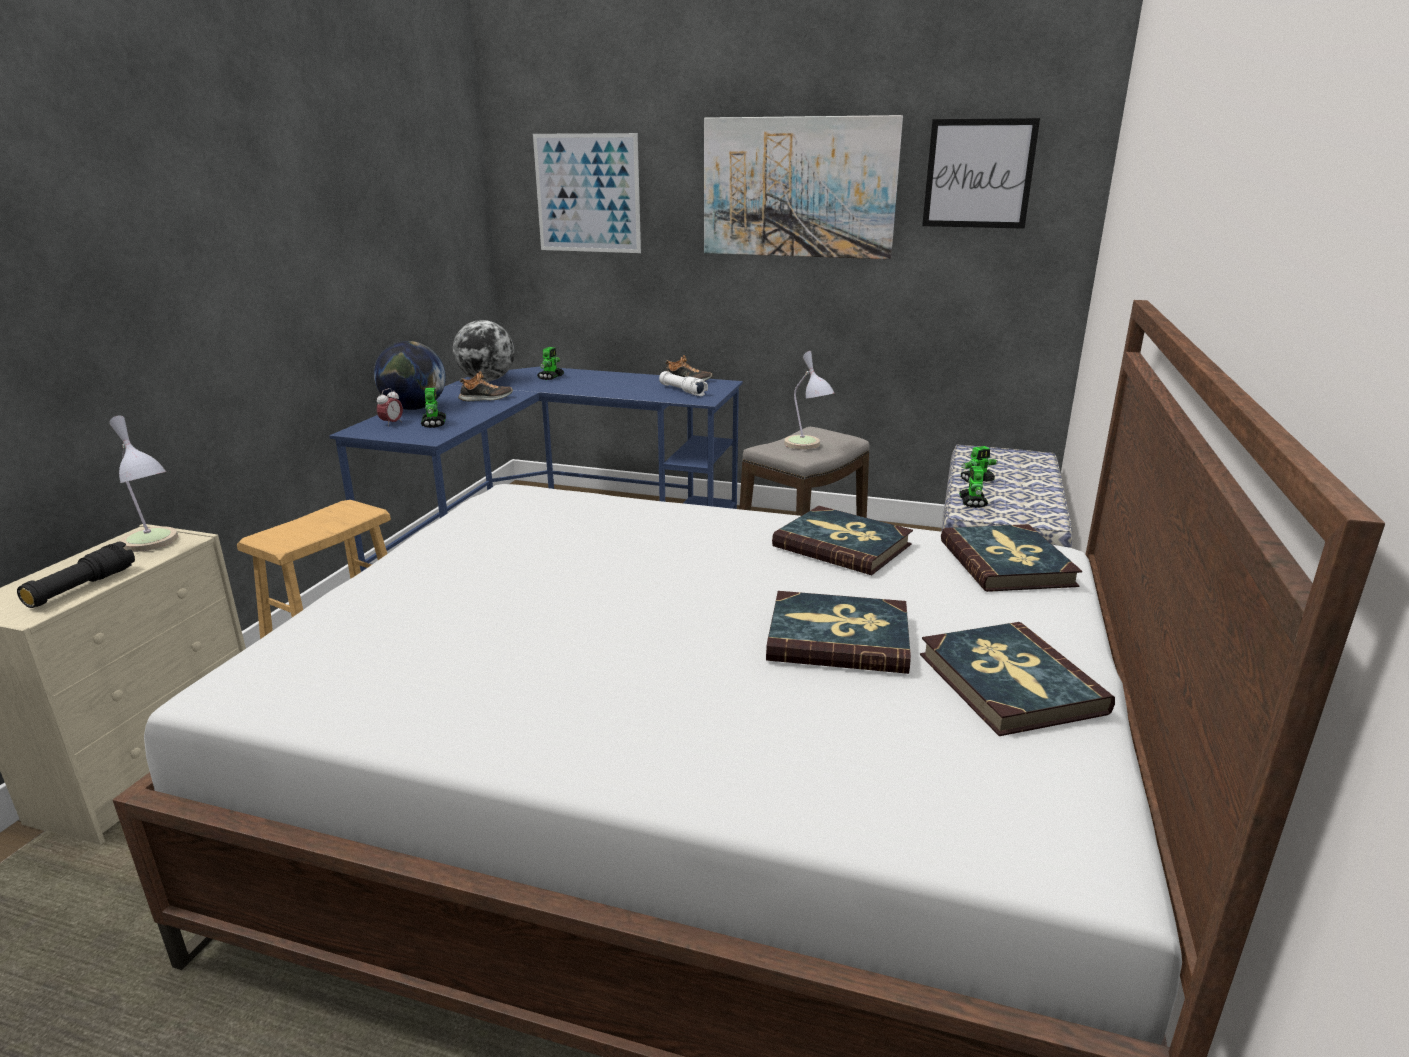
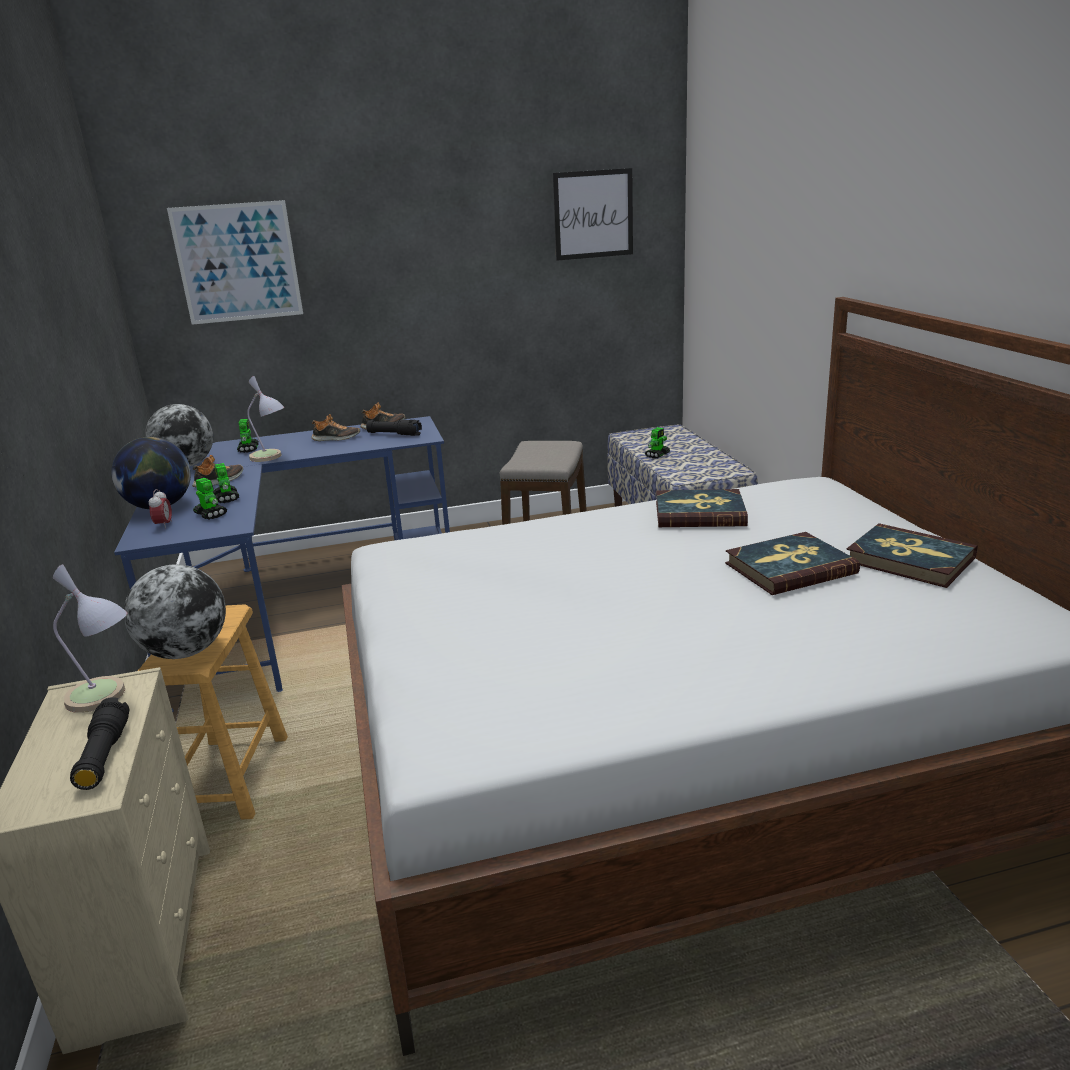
camera: 30 degrees left, 0 degrees up
white flashlight [659,371,708,396] -> black flashlight [366,420,422,436]
picture [704,115,903,259] -> none
table lamp [784,351,834,450] -> table lamp moved to [247,376,285,462]
book [941,524,1082,592] -> none
toy robot [959,466,988,508] -> toy robot moved to [213,463,239,503]
none -> globe [124,564,226,659]
none -> shoe [311,414,360,441]

